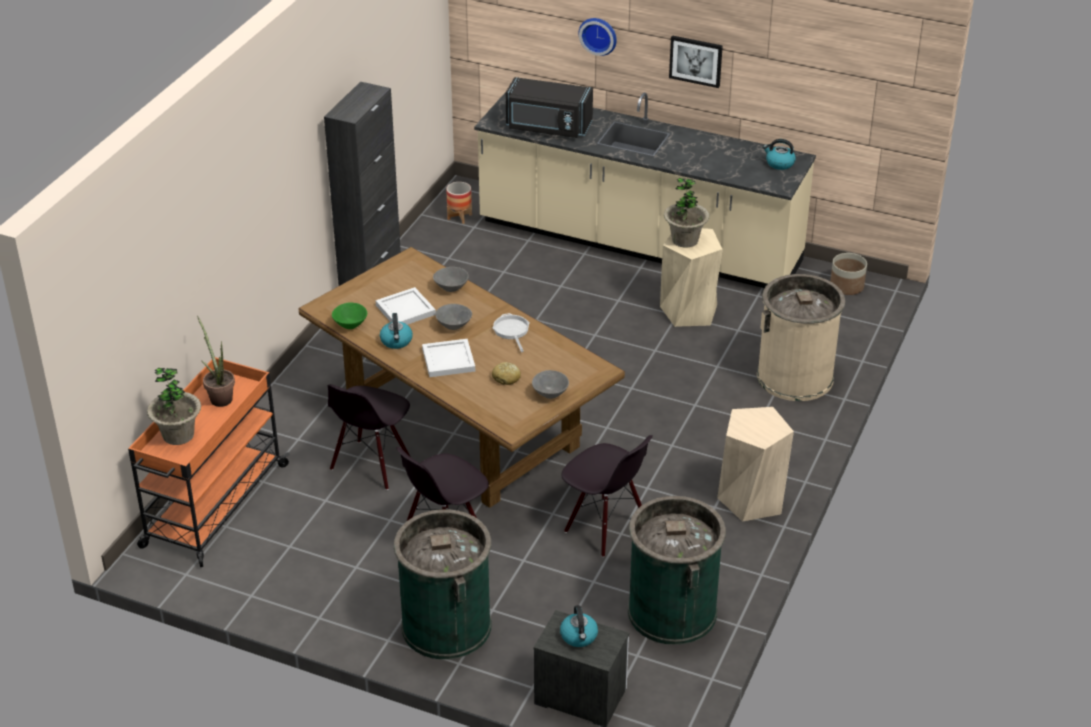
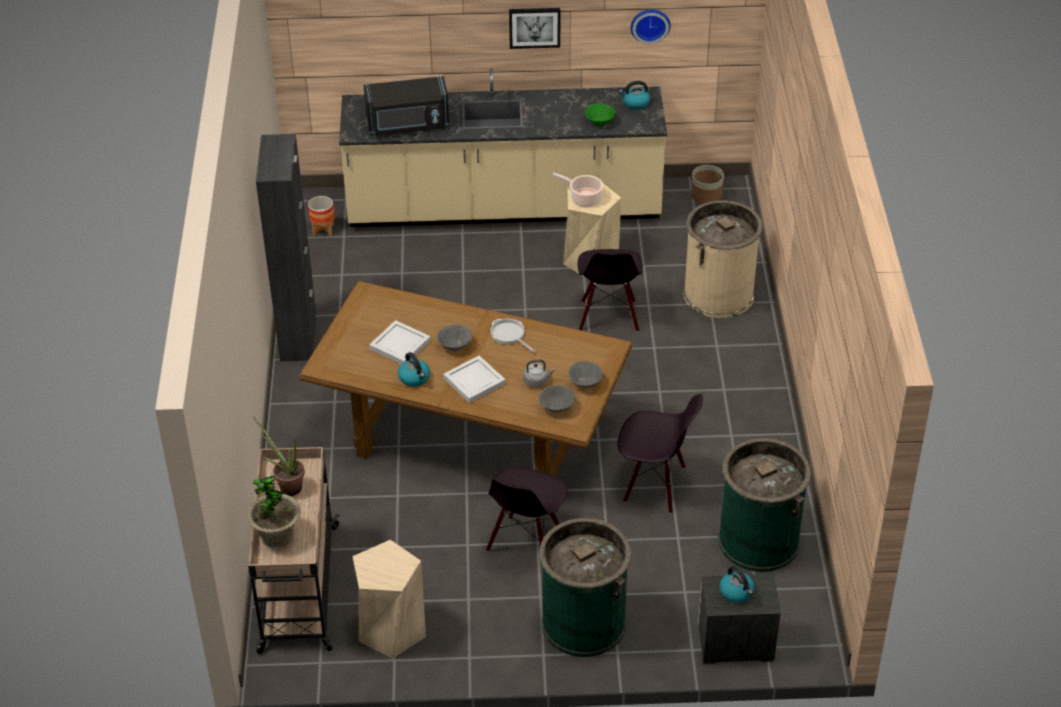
camera: 25 degrees left, 5 degrees up
orange cart [128,357,290,567] -> beige cart [248,447,340,654]
black chair [327,384,411,490] -> black chair moved to [578,249,643,332]
green bowl [332,302,367,329] -> green bowl moved to [585,103,615,126]
grey bowl [433,267,469,292] -> grey bowl moved to [539,385,575,413]
bread [492,362,521,385] -> grey kettle [523,360,555,388]
wall clock [579,18,617,56] -> wall clock moved to [631,9,671,44]
potted plant [664,178,710,247] -> cooking pot [552,173,603,207]
beige stool [717,407,794,522] -> beige stool moved to [352,540,426,658]

